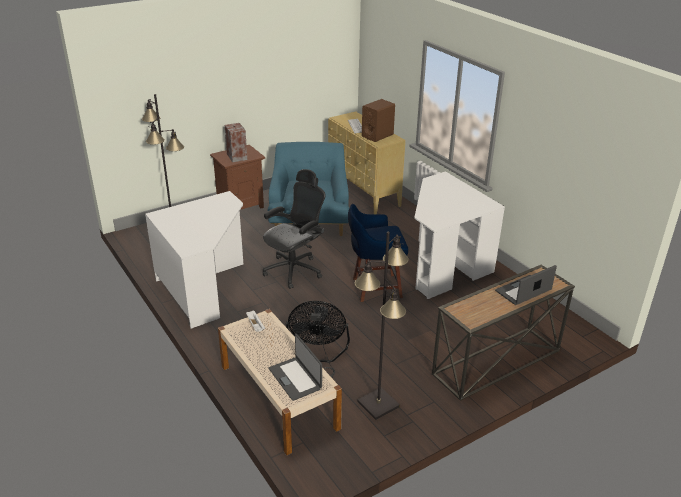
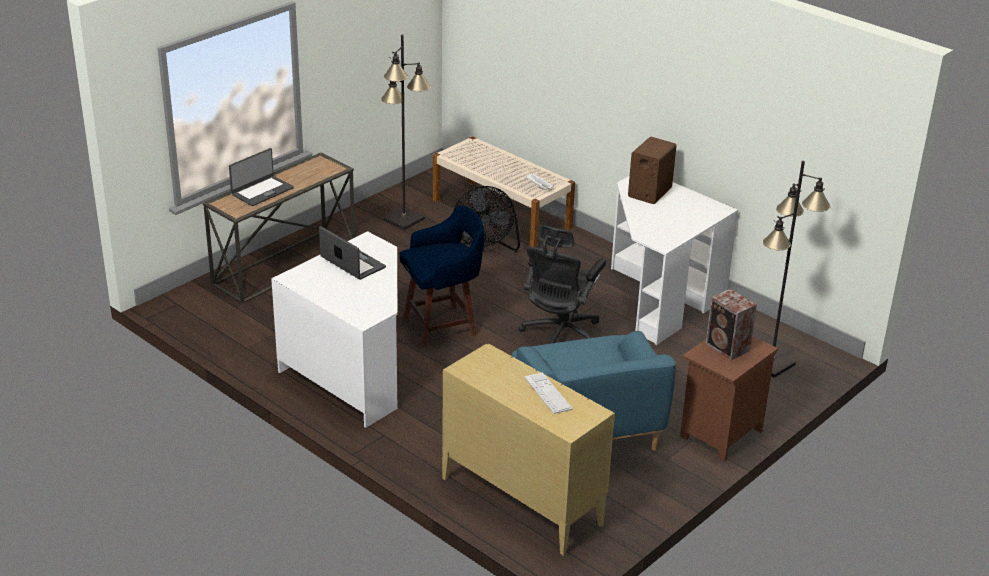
camera: 165 degrees right, 0 degrees up
laptop [269,334,322,401] -> laptop moved to [319,226,386,280]
brown speaker [362,99,395,142] -> brown speaker moved to [628,137,677,204]

